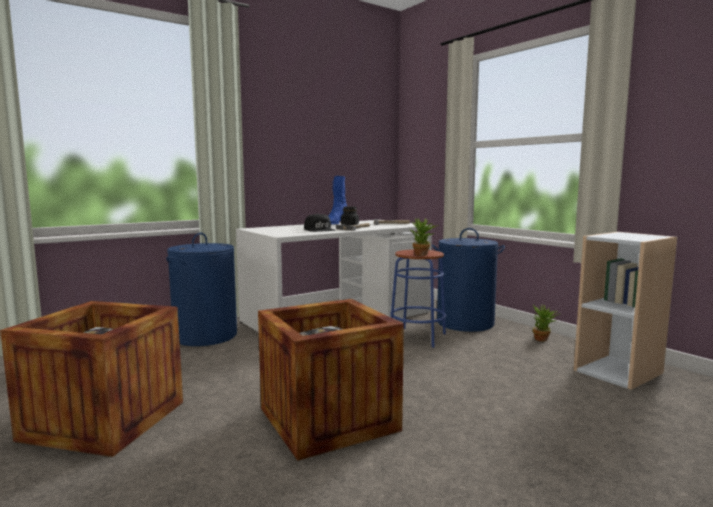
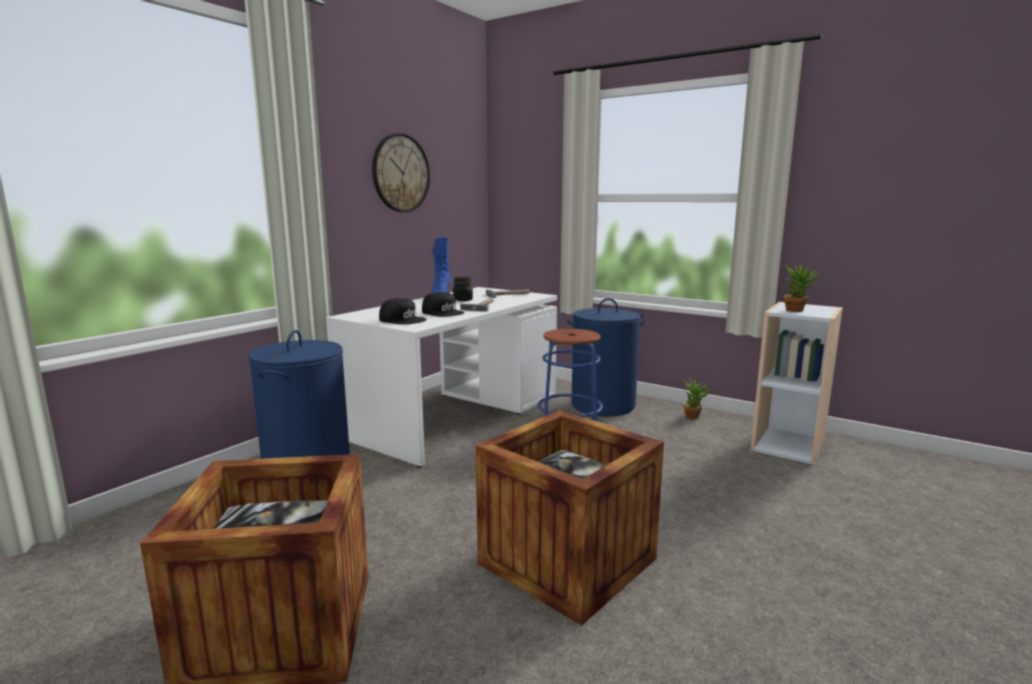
camera: 20 degrees left, 5 degrees up
potted plant [409,218,439,256] -> potted plant moved to [784,265,824,312]
none -> wall clock [372,133,430,212]
none -> black cap [379,298,427,325]

